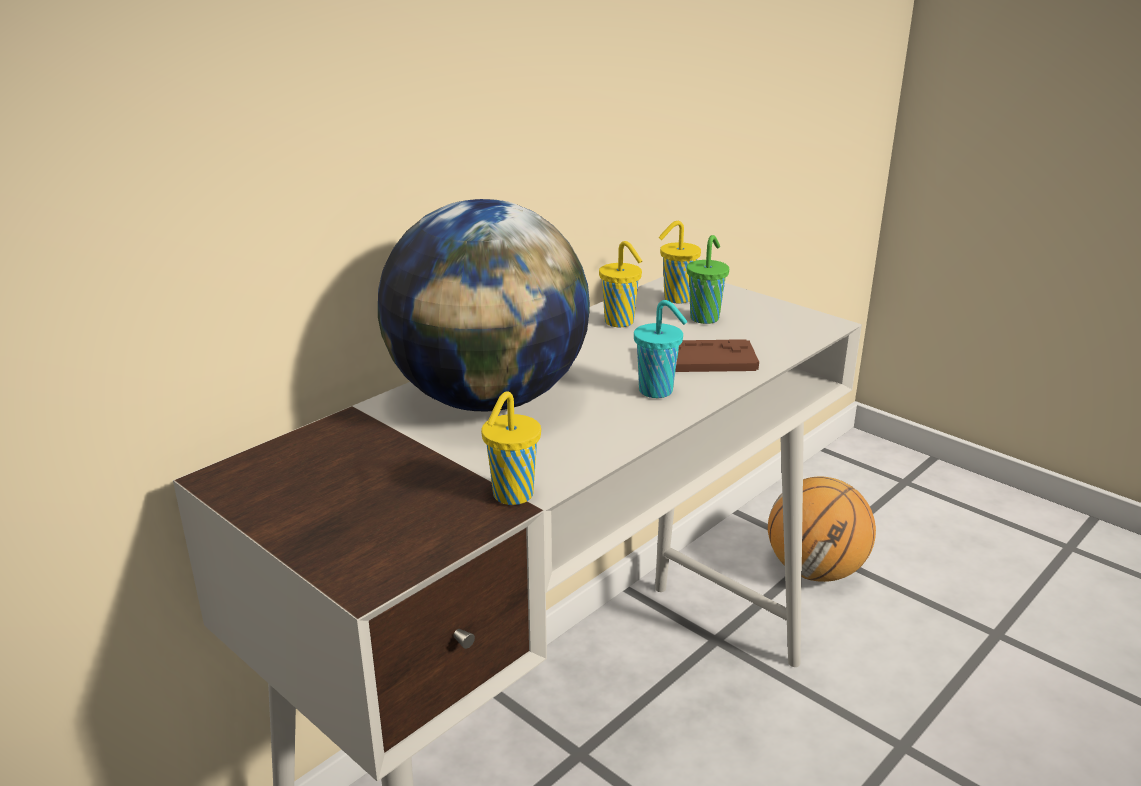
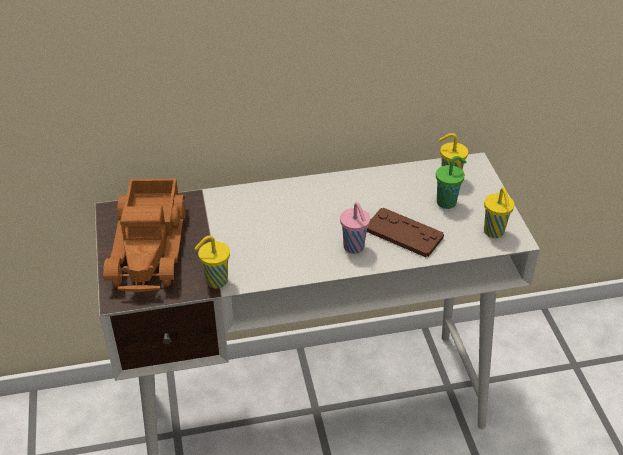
camera: 35 degrees right, 15 degrees up
globe [378,199,590,411] -> none
yellow cup [599,241,642,327] -> yellow cup moved to [484,187,515,238]
turquoise cup [634,300,687,398] -> pink cup [340,202,370,254]
basketball [768,476,876,582] -> none
none -> toy truck [103,179,186,292]

